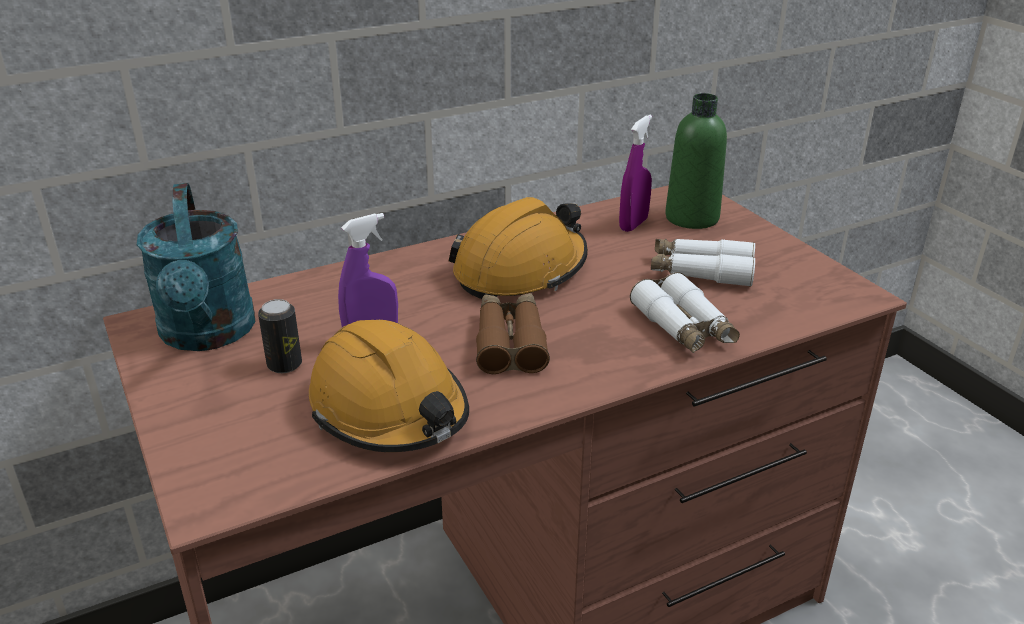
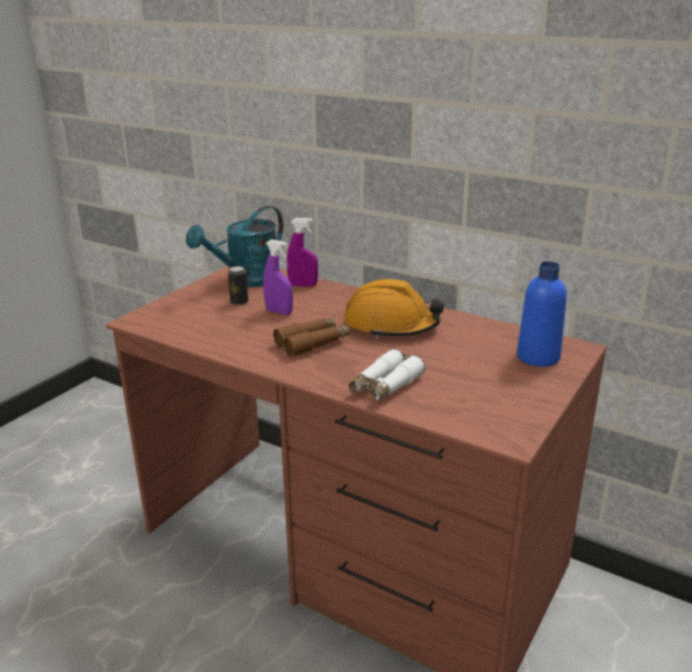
camera: 60 degrees right, 5 degrees down
orange hard hat [309,320,469,452] -> none
purple spray bottle [619,114,652,232] -> purple spray bottle moved to [287,218,318,287]
white binoculars [651,239,755,287] -> none
green bottle [665,93,727,229] -> blue bottle [517,261,567,367]

